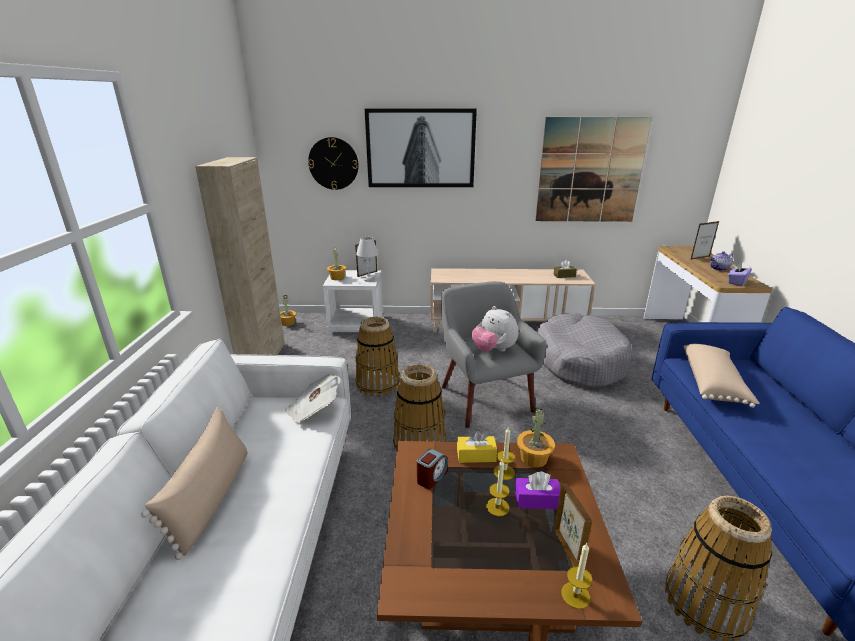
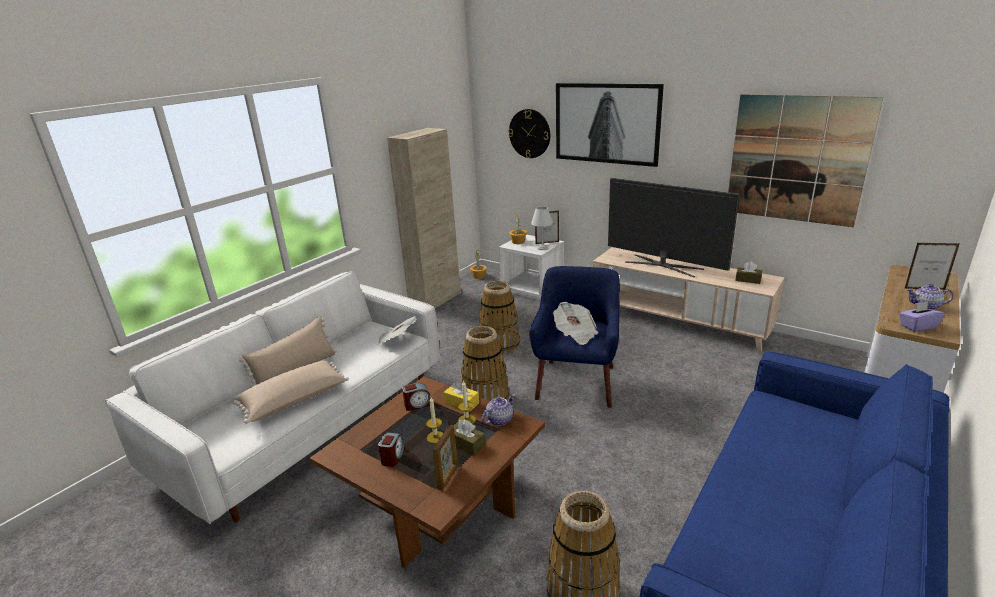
camera: 35 degrees right, 0 degrees up
grey armchair [441,281,547,428] -> blue armchair [529,266,620,408]
plush toy [472,306,518,352] -> newspaper [553,302,598,345]
purple tissue box [515,472,561,509] -> brown tissue box [453,419,485,455]
potted plant [517,408,555,468] -> teapot [482,394,515,426]
grey dog bed [537,312,632,389] -> none
candle [561,543,592,609] -> none
beige pillow [684,344,760,408] -> beige pillow moved to [233,361,349,424]
none -> alarm clock [378,433,406,467]
none -> television [608,178,740,277]

